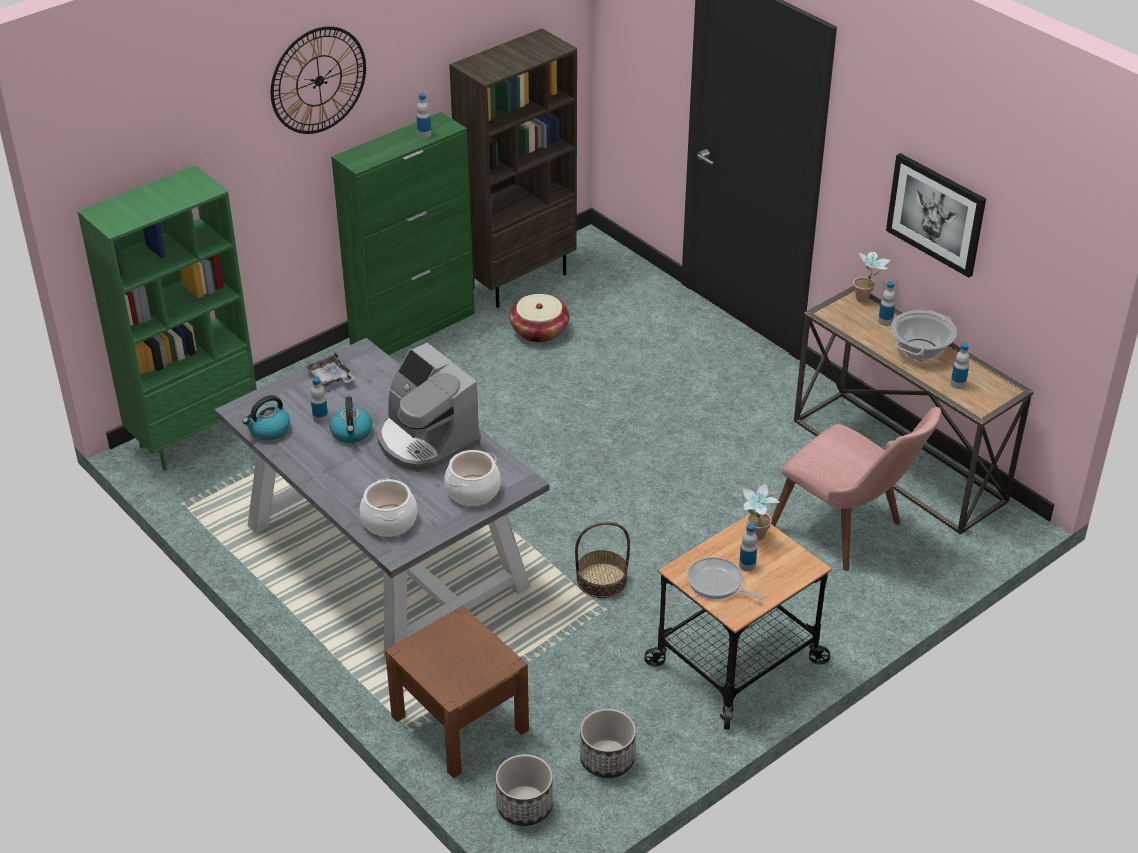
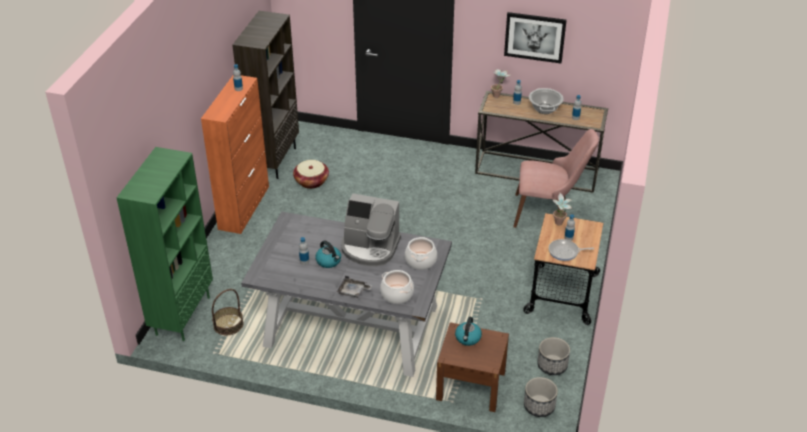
camera: 35 degrees left, 0 degrees up
kettle [242,395,290,440] -> kettle moved to [455,317,482,346]
wall clock [271,26,366,134] -> none
grey tray [305,353,355,386] -> grey tray moved to [337,276,373,298]
green cabinet [331,112,475,355] -> orange cabinet [201,75,269,234]
basket [575,522,630,598] -> basket moved to [212,289,243,336]

